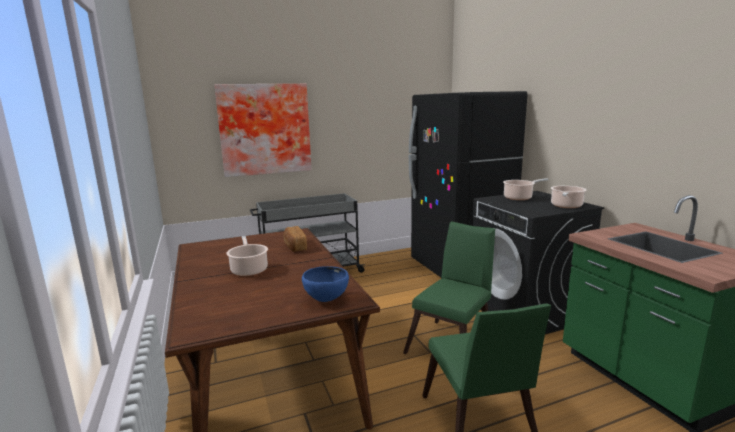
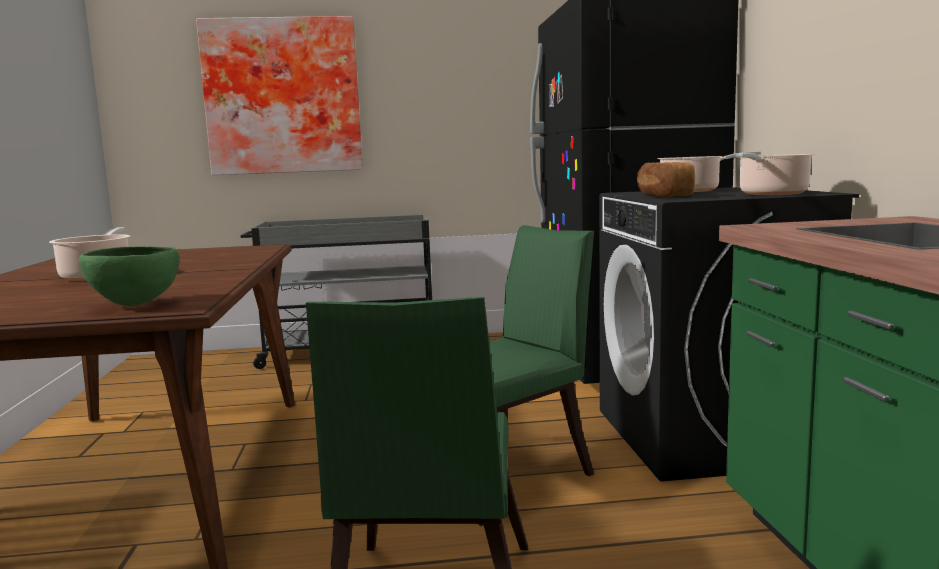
camera: 15 degrees right, 5 degrees down
bread [283,226,307,252] -> bread moved to [637,162,695,197]
blue bowl [302,266,349,302] -> green bowl [79,246,180,306]

